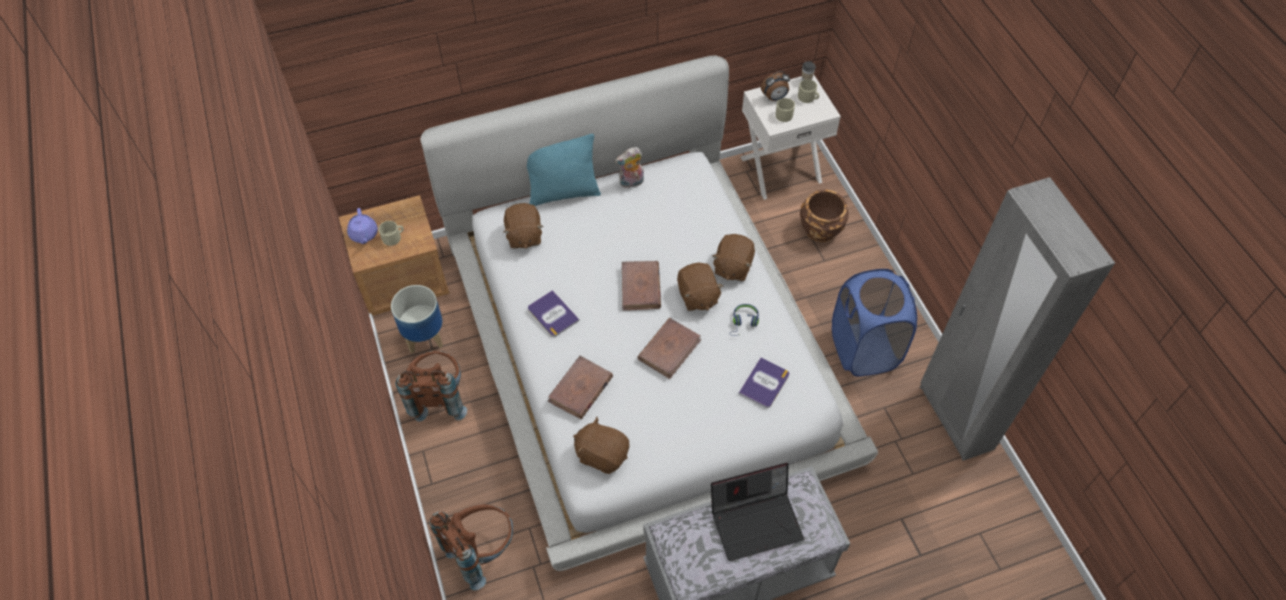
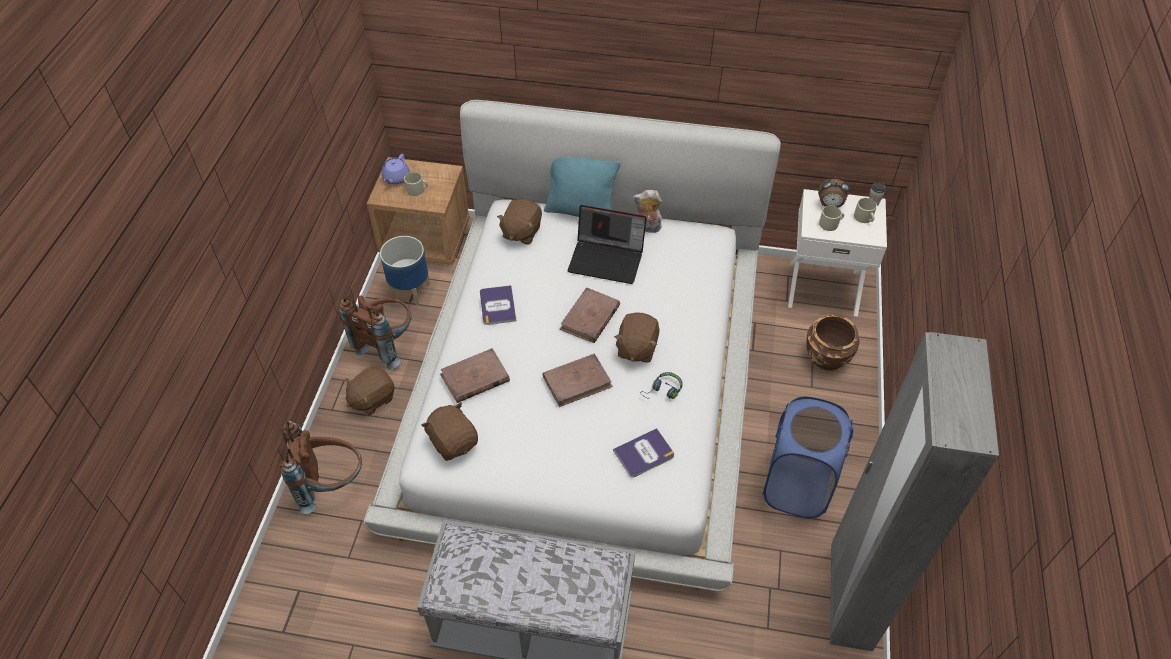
camera: 30 degrees right, 5 degrees down
laptop [711,463,804,561] -> laptop moved to [568,205,647,284]
brown plush toy [712,234,755,281] -> brown plush toy moved to [345,366,395,416]

